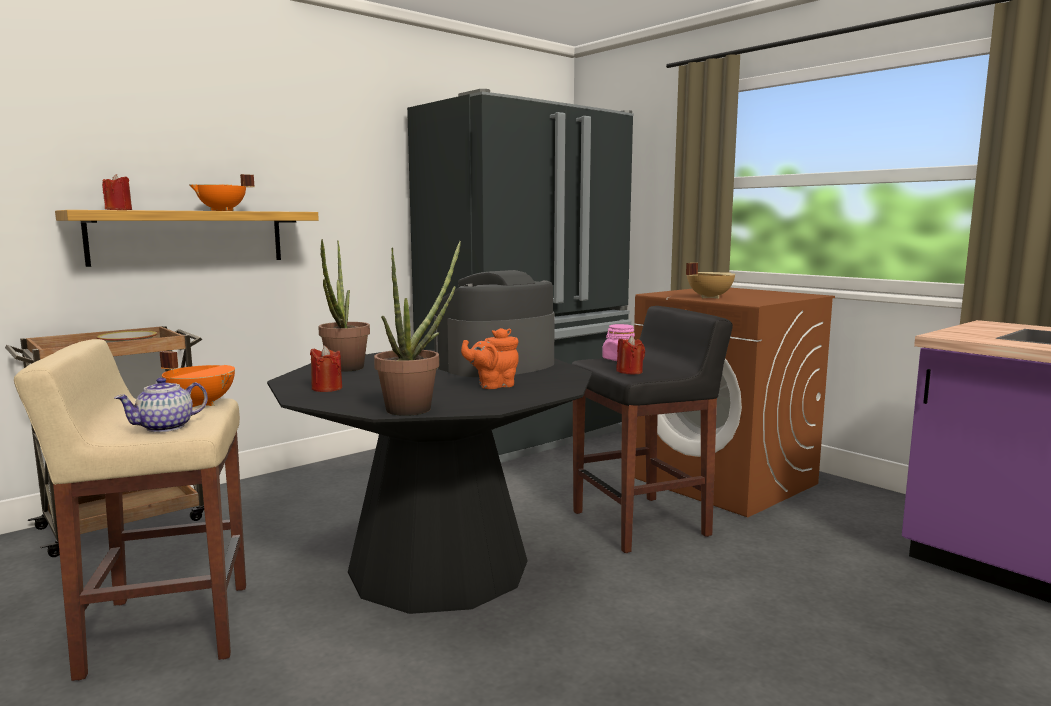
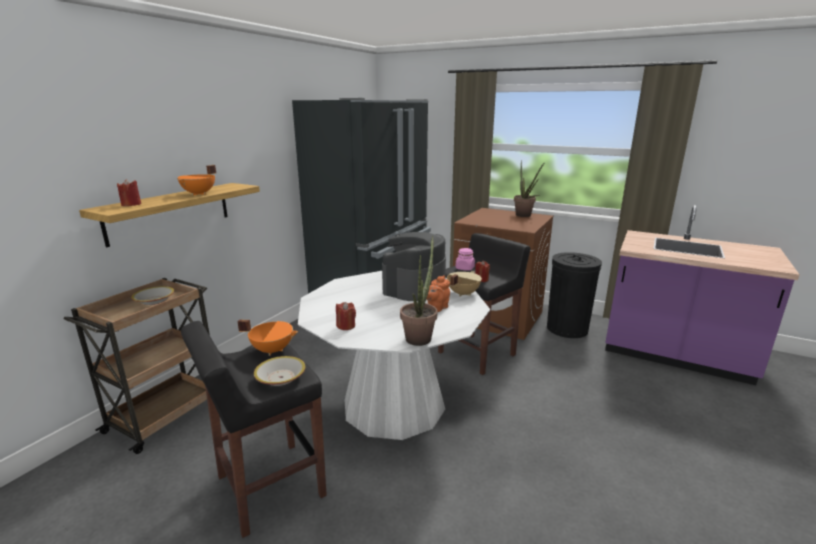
camera: 20 degrees left, 10 degrees up
beige stool [14,339,246,681] -> black stool [181,321,327,538]
teapot [114,377,208,432] -> bowl [254,356,306,386]
black dining table [267,350,592,614] -> white dining table [298,271,490,440]
potted plant [318,239,370,372] -> potted plant moved to [514,161,545,217]
beige cooking pot [686,263,735,299] -> beige cooking pot moved to [447,271,482,297]
none -> black trash can [547,252,602,338]

